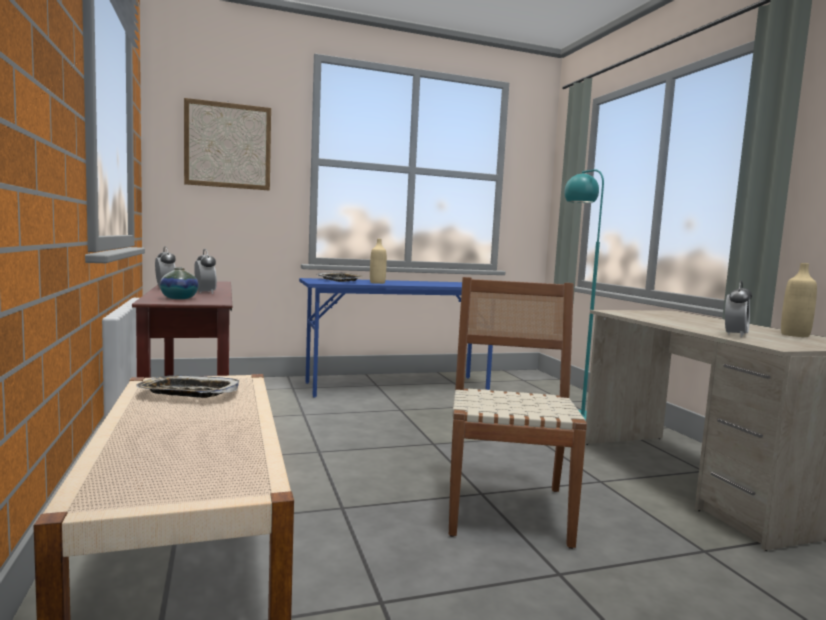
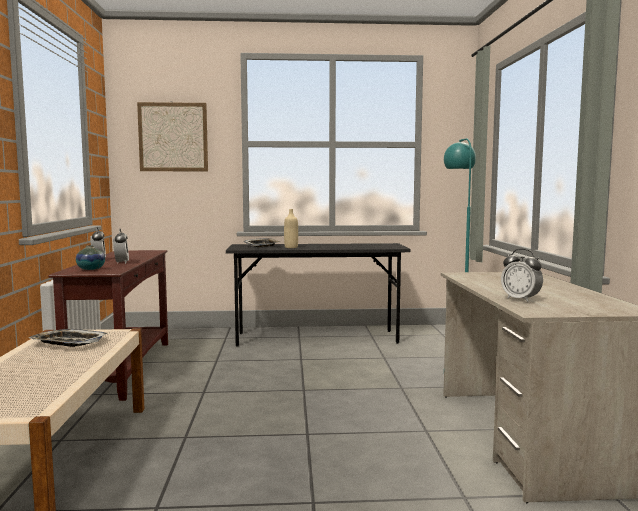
camera: 15 degrees right, 0 degrees up
blue desk [299,278,493,398] -> grey desk [226,243,410,346]
chair [449,277,587,549] -> none
alarm clock [725,281,752,337] -> alarm clock turned 90 degrees clockwise [501,249,543,302]
beige bottle [781,263,817,337] -> none

